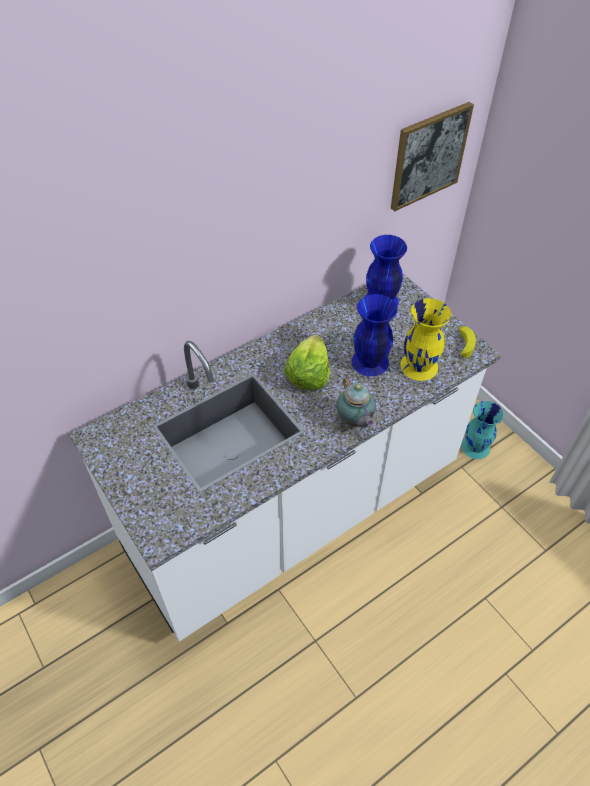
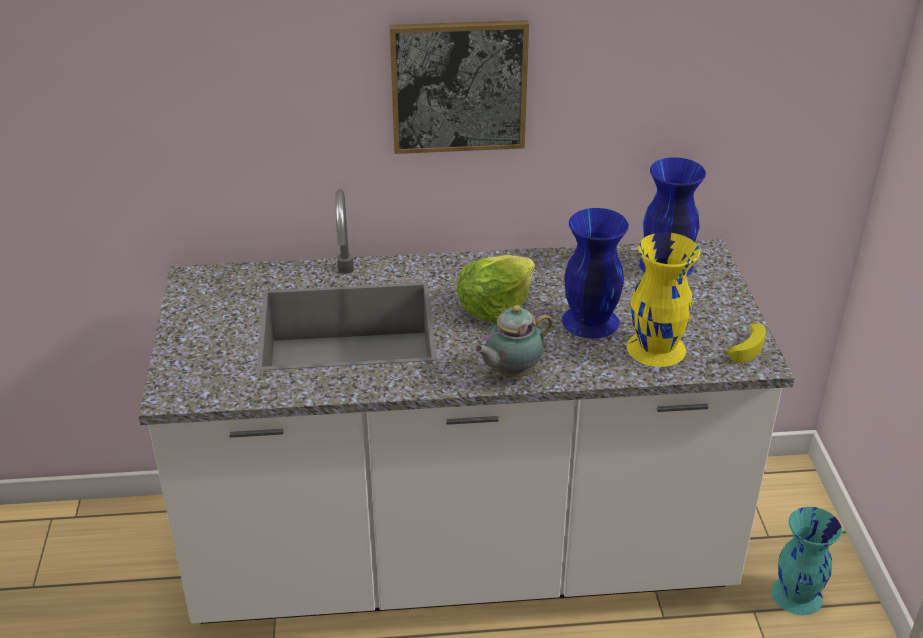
camera: 30 degrees right, 15 degrees down
teapot [337,376,376,428] -> teapot turned 45 degrees clockwise [473,305,553,378]
picture [391,102,474,211] -> picture moved to [389,20,529,154]

